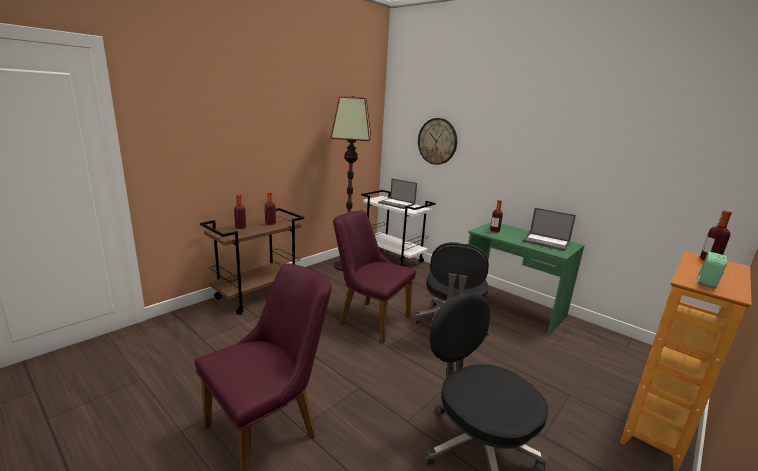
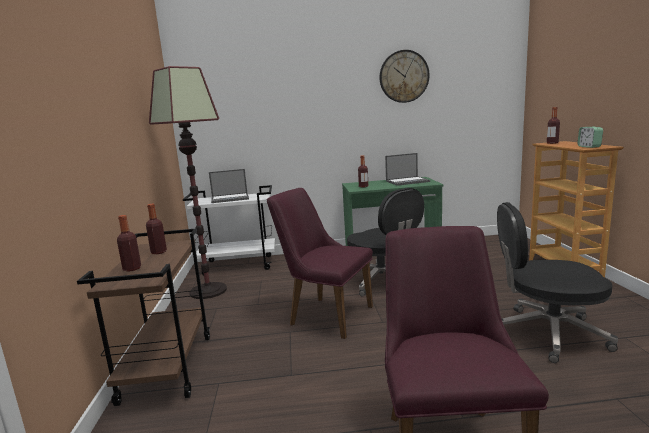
camera: 45 degrees left, 5 degrees down
purple chair [333,210,416,343] -> purple chair turned 45 degrees clockwise [267,188,373,339]
wall clock [418,118,457,165] -> wall clock moved to [380,50,430,103]

